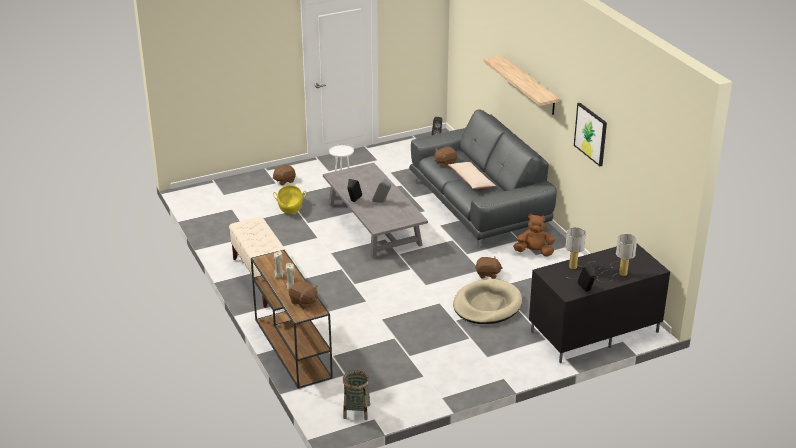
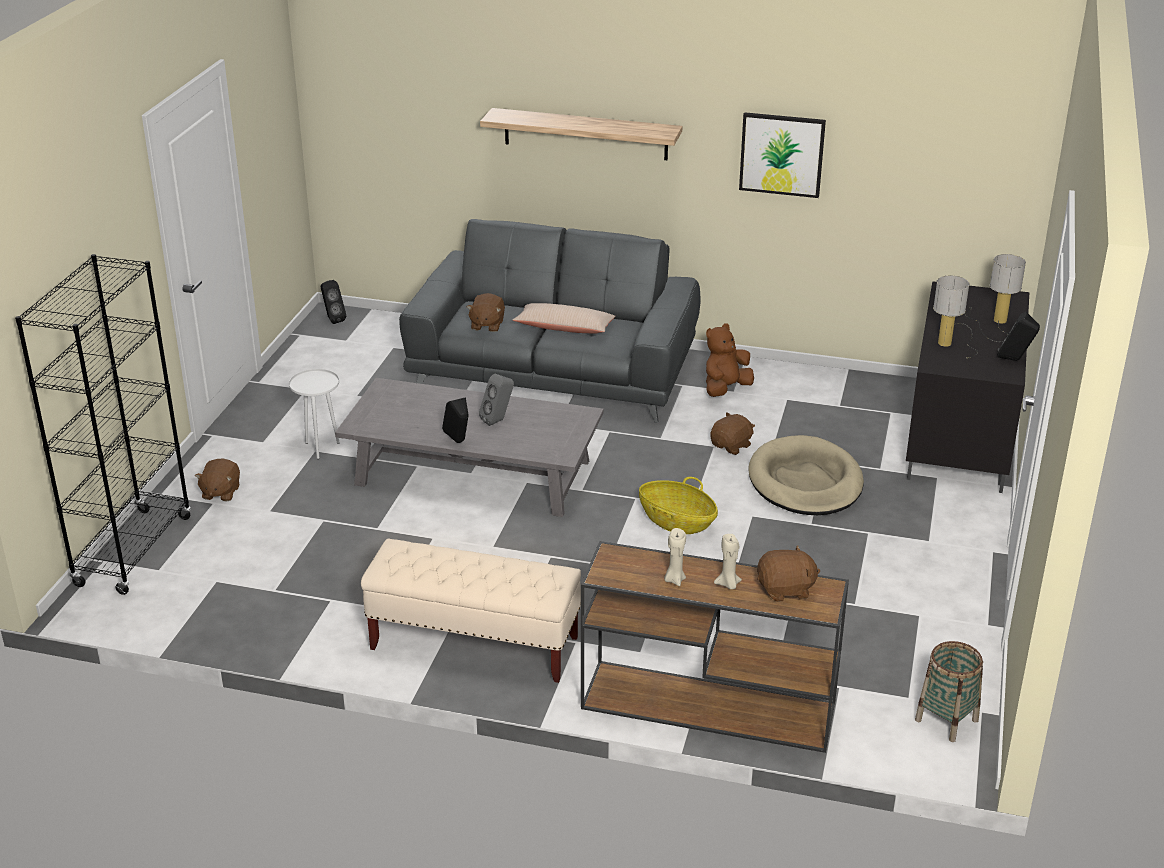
camera: 50 degrees left, 0 degrees up
basket [273,185,306,214] -> basket moved to [639,477,718,534]
none -> black bookcase [15,254,191,595]

